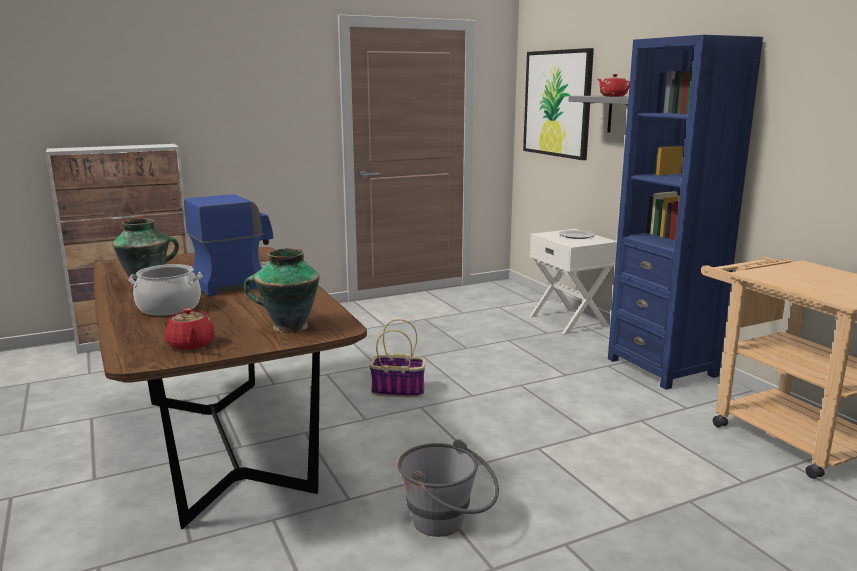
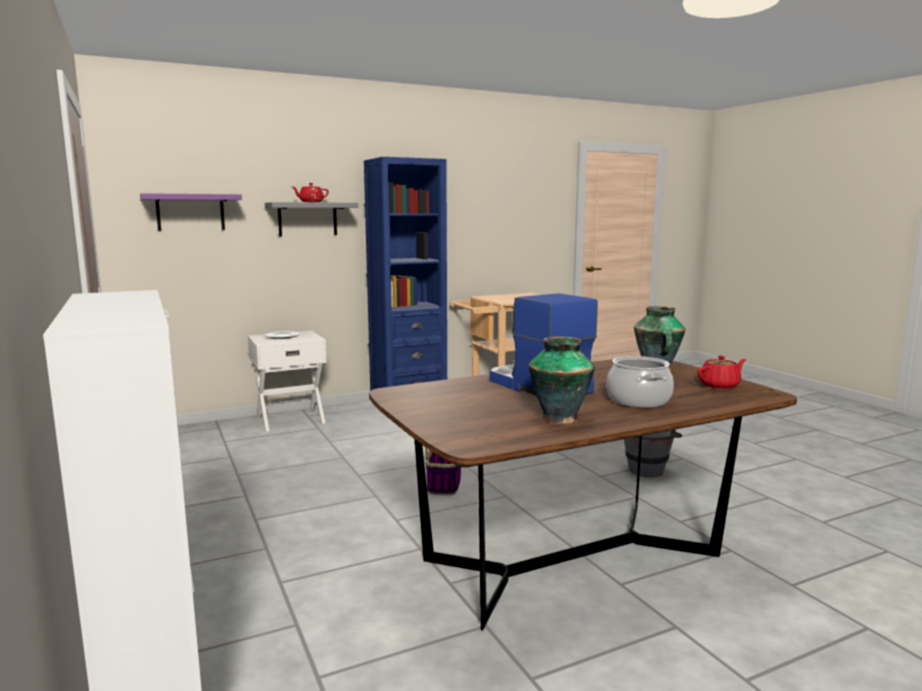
camera: 90 degrees left, 5 degrees down
picture [523,48,594,160] -> purple shelf [140,193,242,231]

